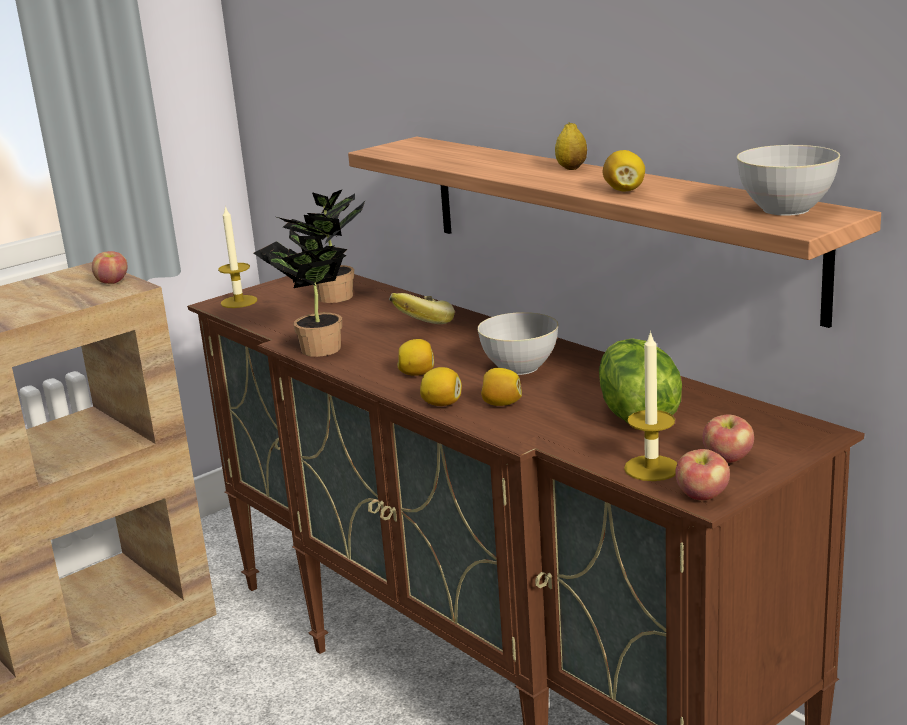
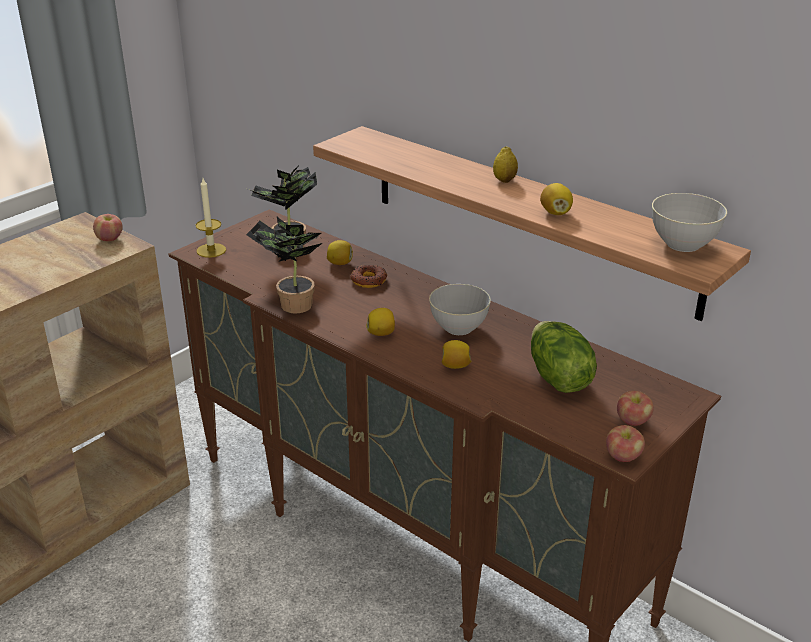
camera: 10 degrees left, 10 degrees up
banana [389,293,455,324] -> donut [350,265,387,288]
lemon [420,367,462,406] -> lemon moved to [327,240,353,265]
candle [624,330,677,481] -> none

